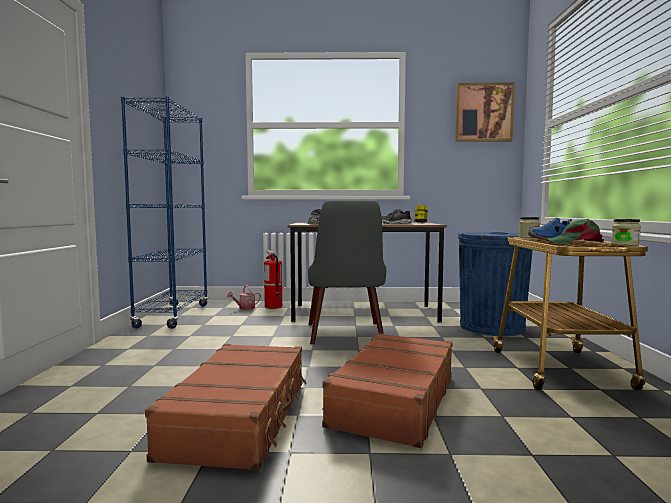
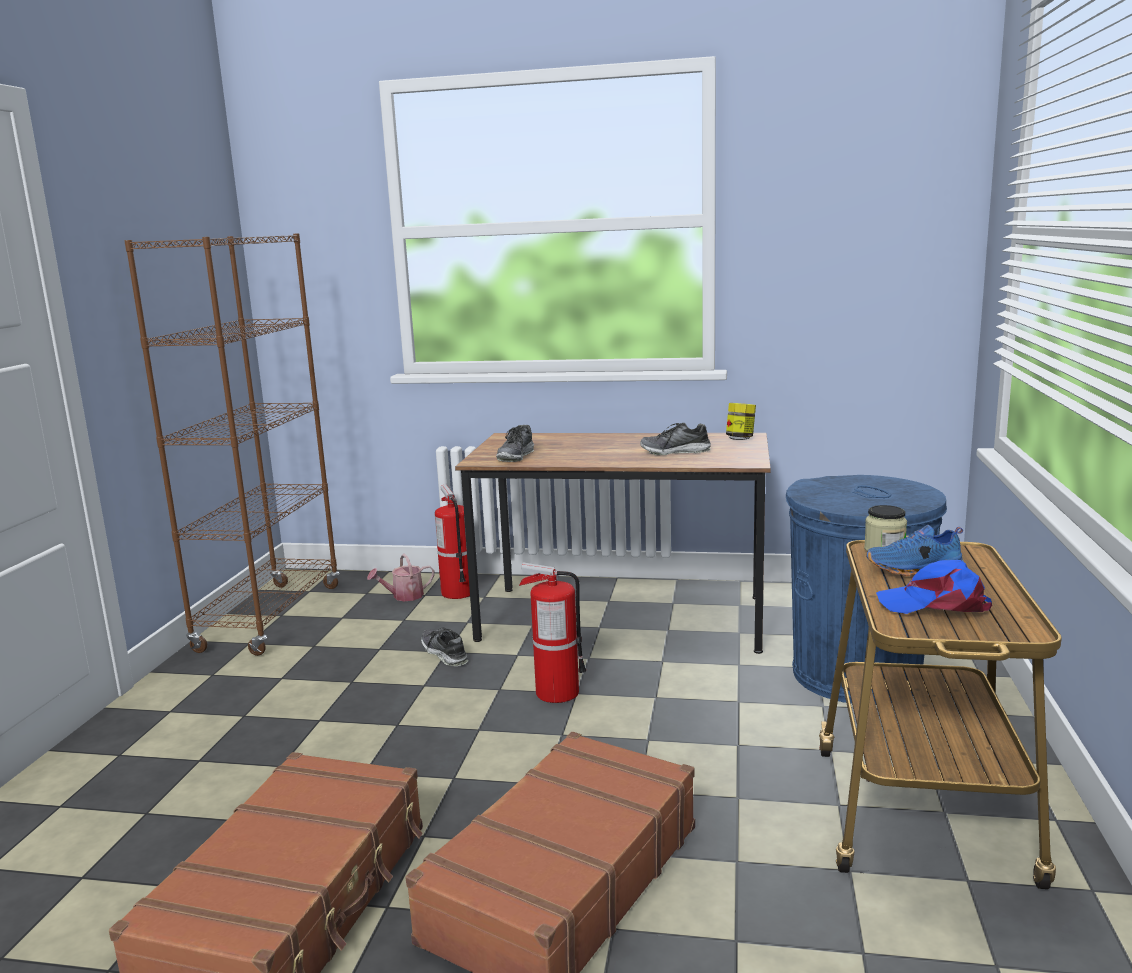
camera: 10 degrees right, 10 degrees up
blue bookcase [121,96,208,329] -> brown bookcase [124,233,340,656]
grey chair [308,201,386,344] -> fire extinguisher [519,562,587,703]
picture [455,82,515,142] -> none
green cap [546,219,604,244] -> blue cap [876,560,992,614]
jar [611,219,641,246] -> none
none -> shoe [421,627,468,666]

